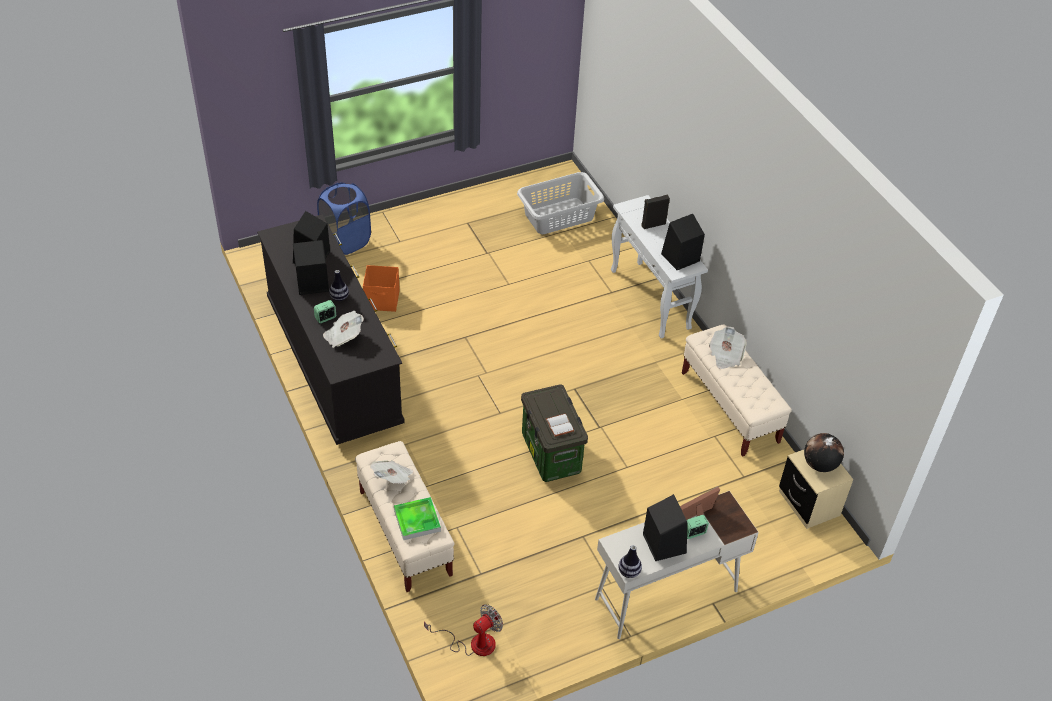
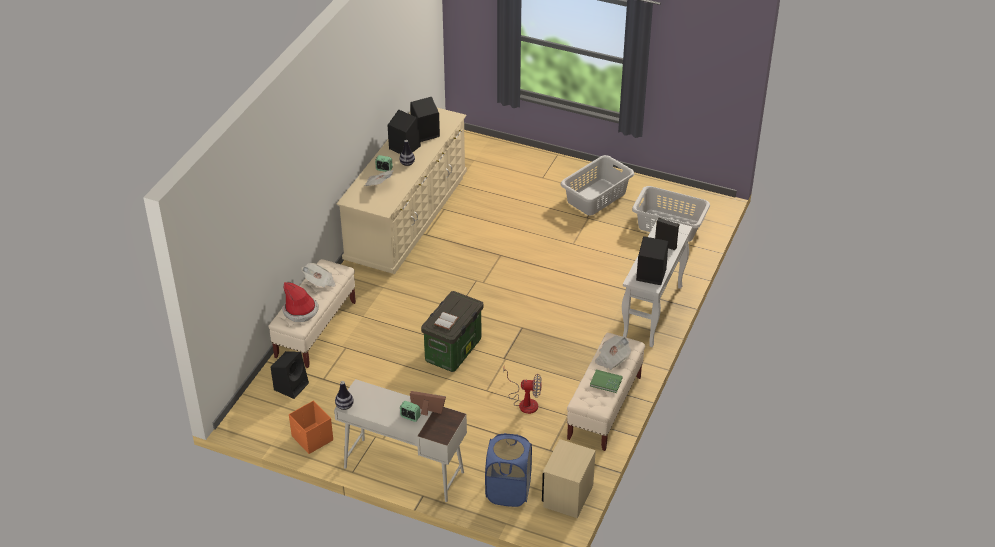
camera: 50 degrees right, 5 degrees down
black dresser [257,214,405,445] -> beige dresser [336,108,467,274]
blue laundry basket [317,182,371,255] -> blue laundry basket moved to [485,433,532,507]
orange storage box [363,265,400,312] -> orange storage box moved to [289,401,333,454]
tray [394,497,441,540] -> hat [282,282,319,322]
fan [424,604,503,656] -> fan moved to [503,369,542,414]
black speaker [643,494,687,561] -> black speaker moved to [271,351,309,399]
globe [804,433,844,472] -> none
none -> grey laundry basket [560,155,634,215]
none -> green book [590,370,623,393]

